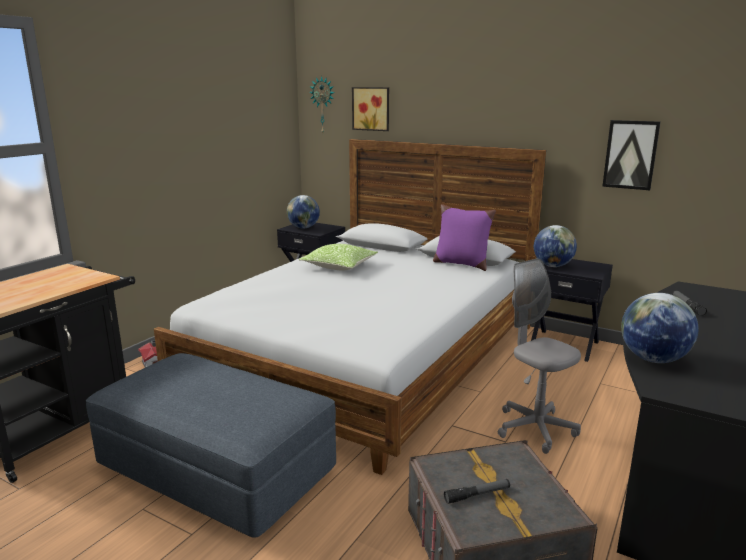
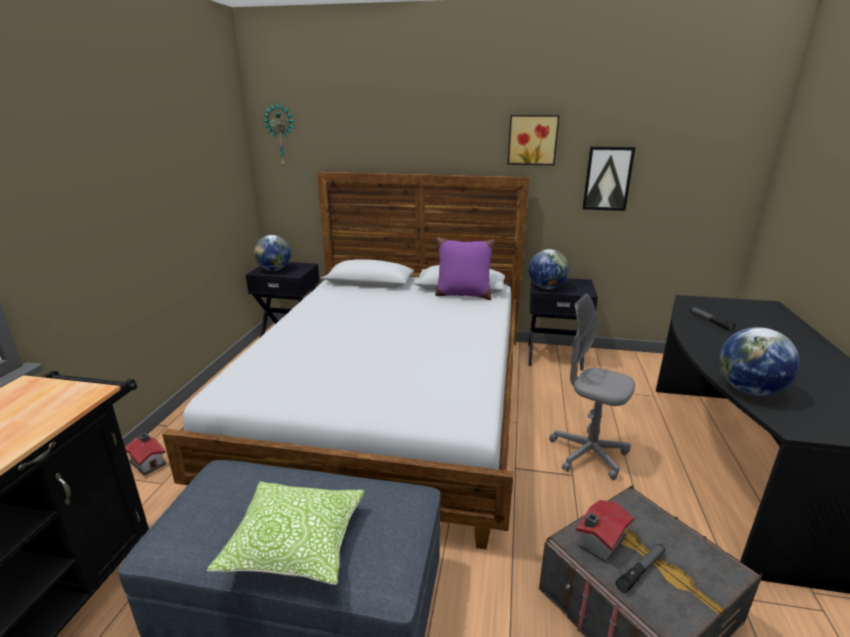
camera: 20 degrees left, 5 degrees up
pillow [299,244,378,270] -> pillow moved to [207,482,364,585]
picture [352,87,389,131] -> picture moved to [507,115,560,166]
none -> toy house [576,500,634,563]

